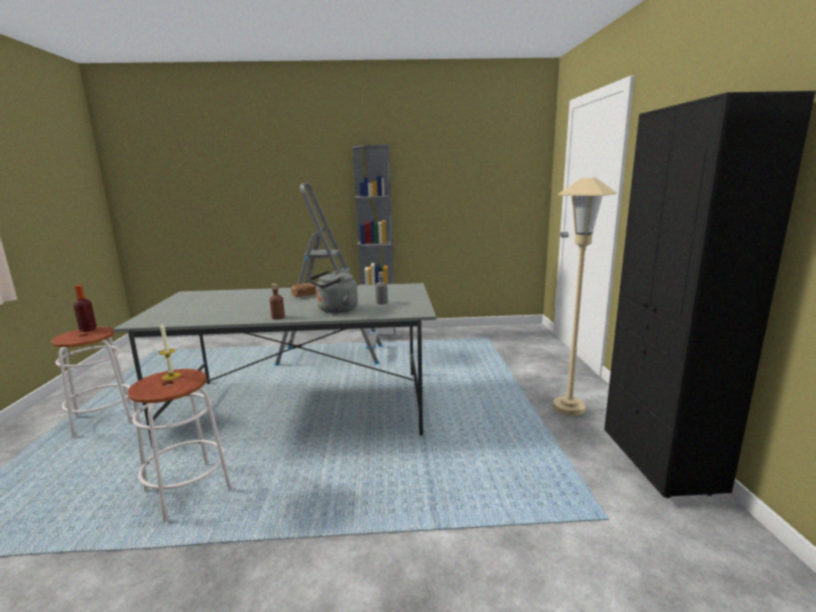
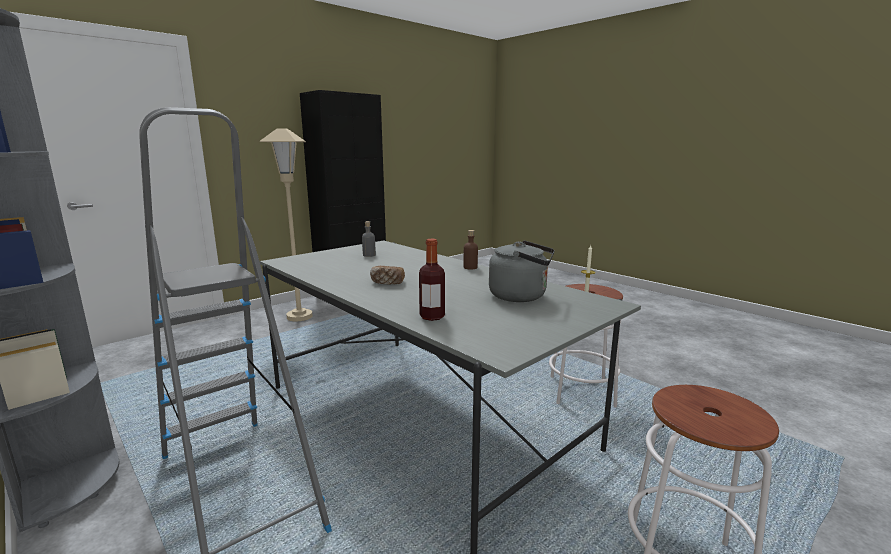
camera: 130 degrees left, 0 degrees up
bottle [74,285,97,332] -> bottle moved to [419,239,445,321]
grey kettle [309,271,358,313] -> grey kettle moved to [489,240,555,302]

